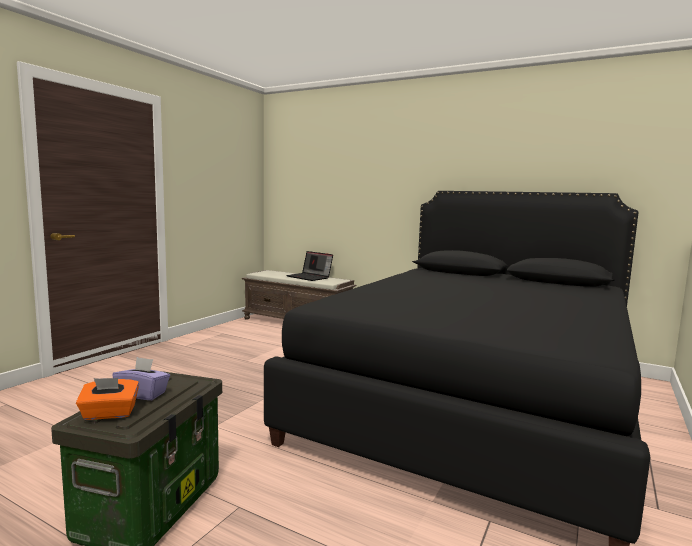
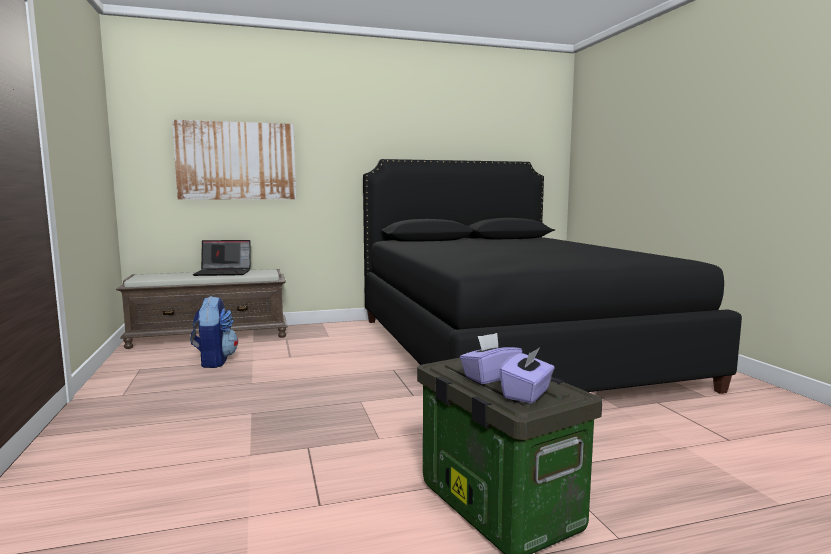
camera: 45 degrees left, 0 degrees up
orange tissue box [76,378,139,420] -> purple tissue box [499,348,555,404]
none -> picture [172,120,296,200]
none -> backpack [191,296,238,368]

